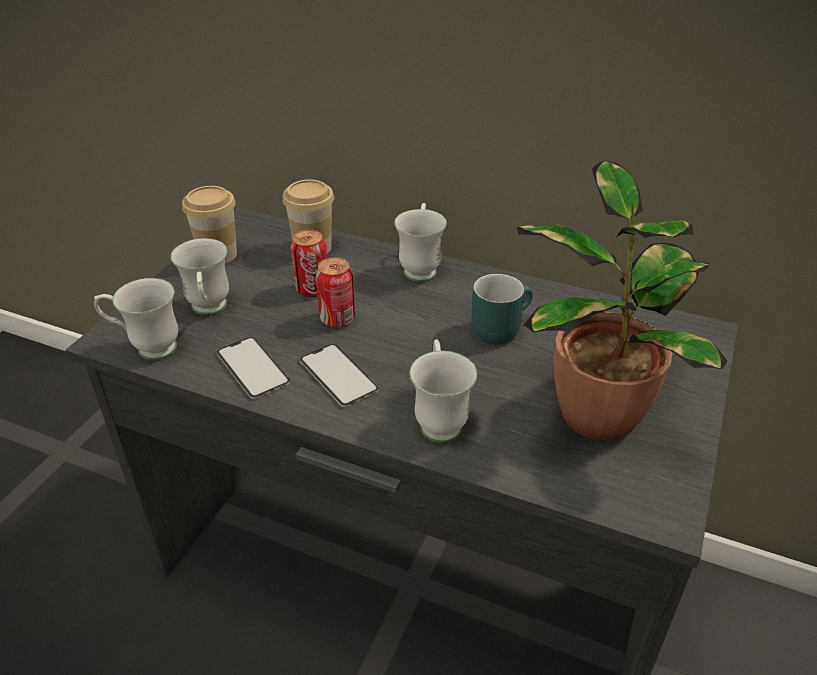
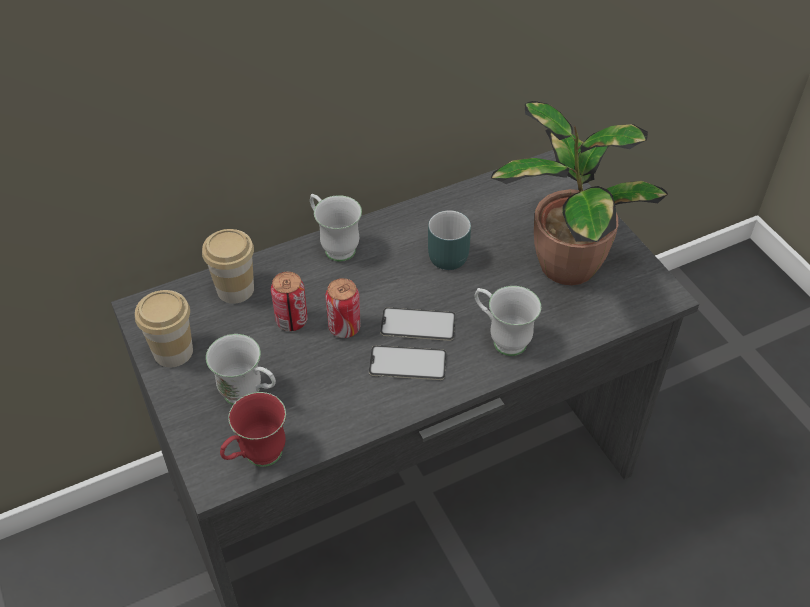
camera: 50 degrees left, 10 degrees up
white mug [94,278,178,360] -> red mug [220,392,286,467]
phone [217,337,290,399] -> phone moved to [380,307,456,341]

